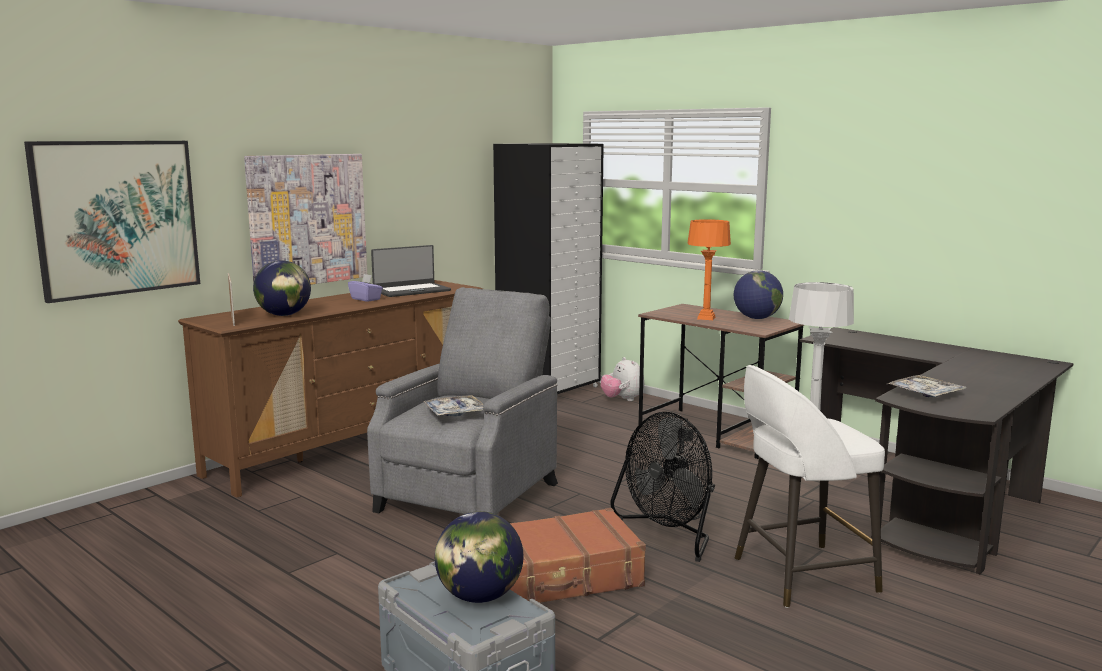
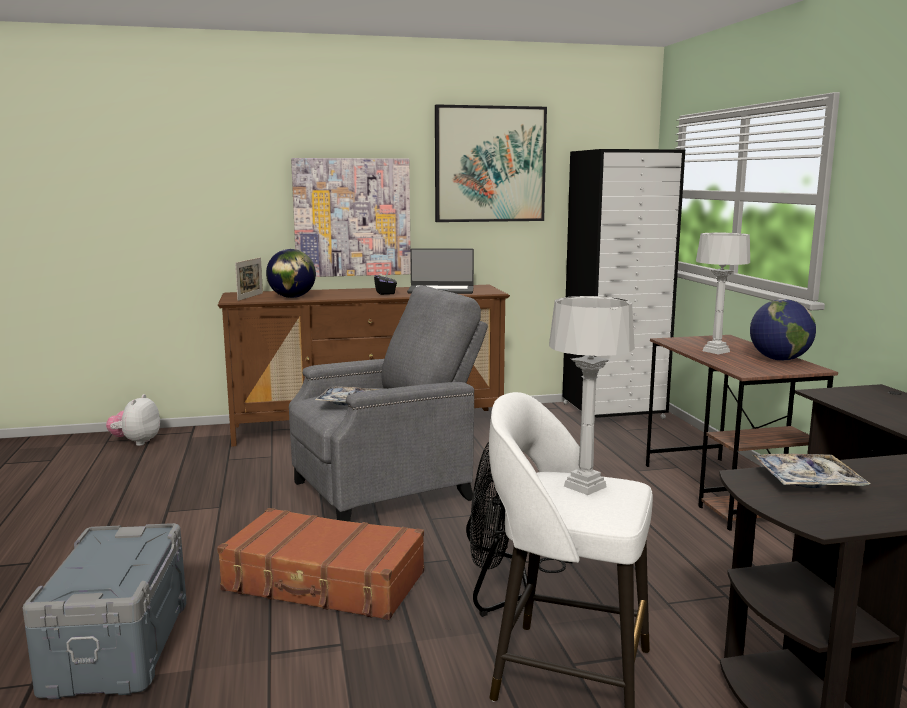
camera: 35 degrees right, 0 degrees up
picture [24,141,200,303] -> picture moved to [435,104,547,222]
purple tissue box [348,274,383,302] -> black tissue box [374,270,397,295]
globe [435,511,523,603] -> none
plush toy [601,357,644,401] -> plush toy moved to [106,394,160,446]
orange table lamp [687,219,731,320] -> grey table lamp [696,233,750,354]

